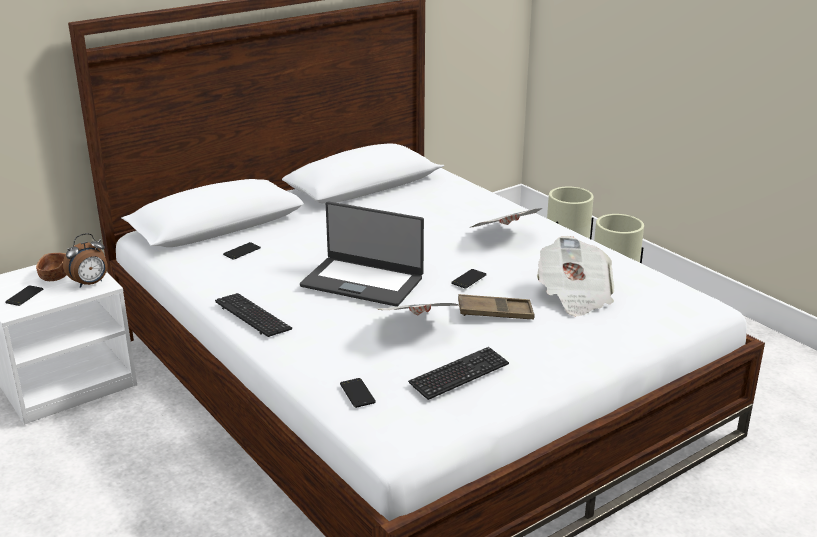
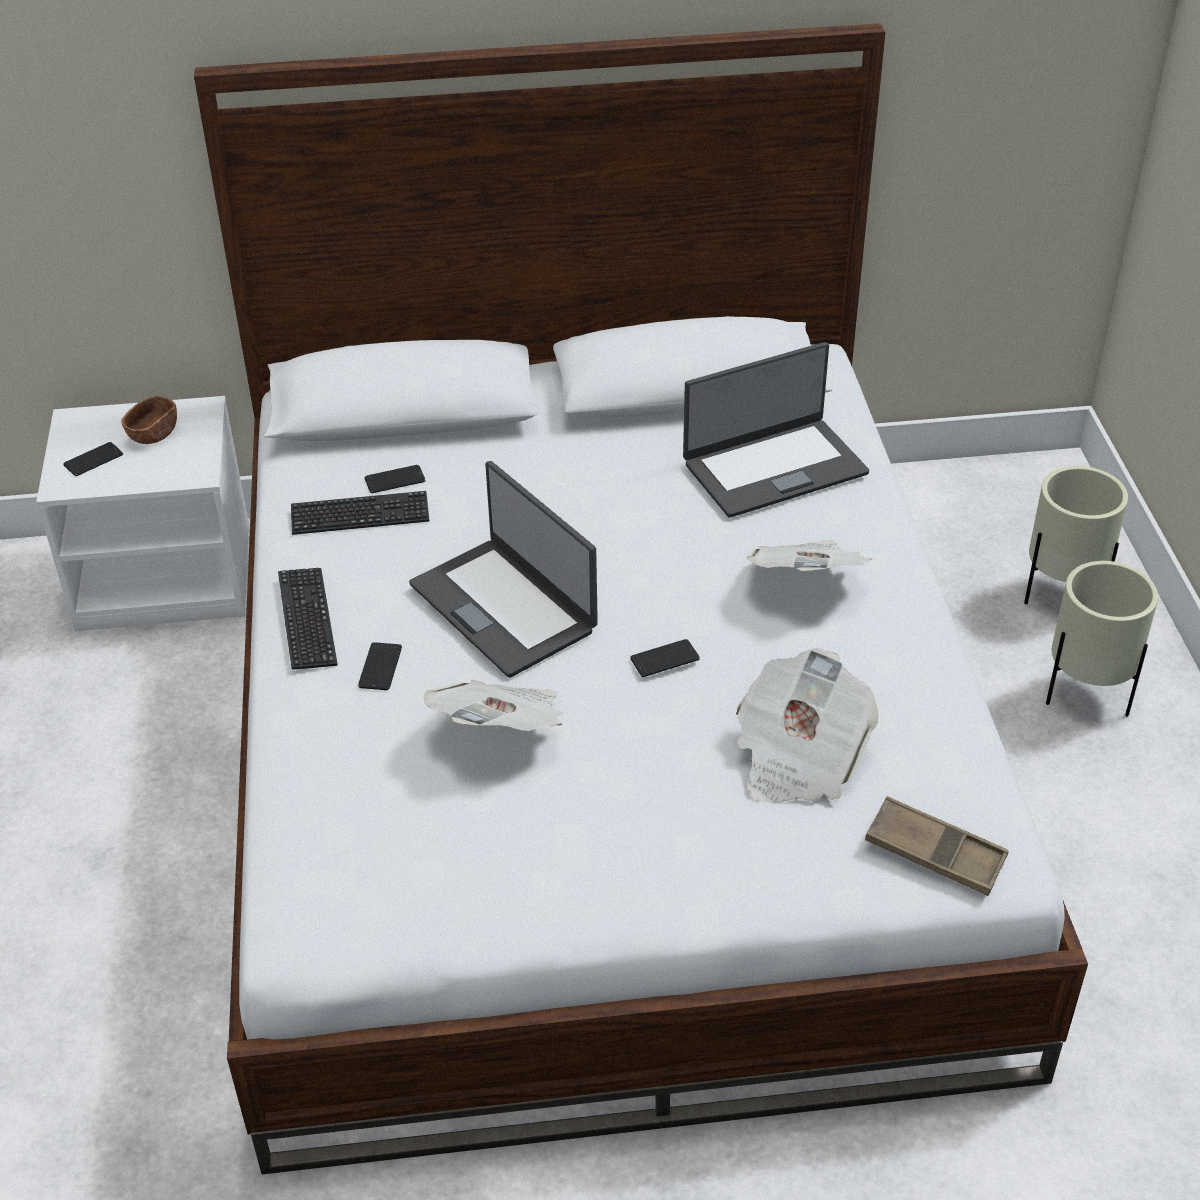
camera: 30 degrees right, 15 degrees up
alarm clock [63,233,108,288] -> none
phone [340,378,376,408] -> phone moved to [358,642,402,690]
keyboard [408,347,509,400] -> keyboard moved to [291,491,429,535]
brown tray [458,294,535,319] -> brown tray moved to [865,796,1009,896]
none -> laptop [683,342,869,518]

